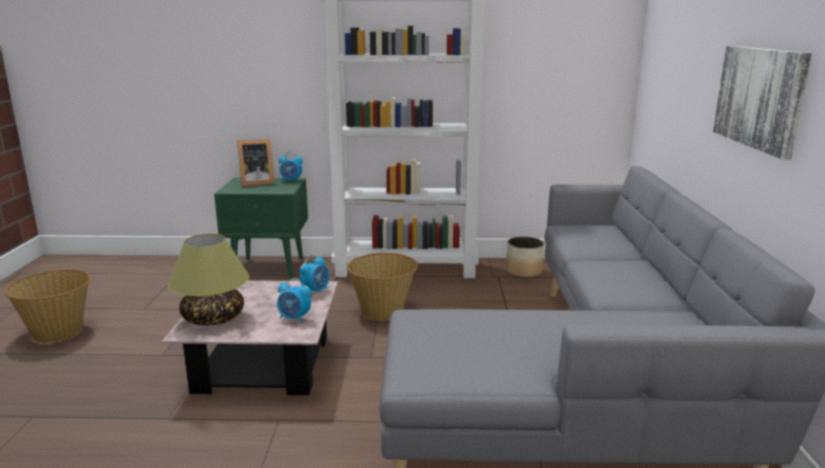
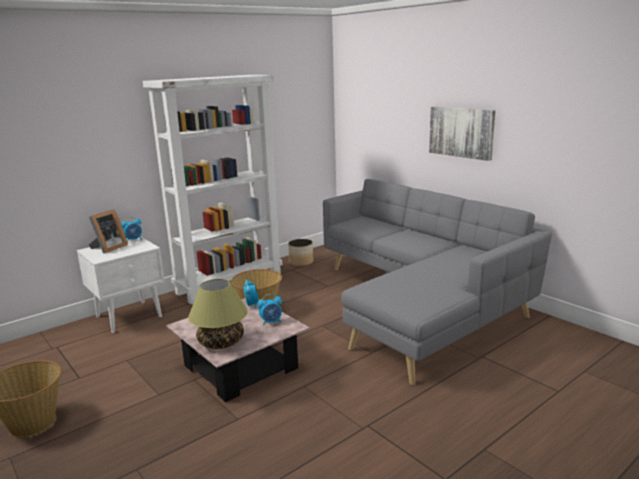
camera: 40 degrees left, 0 degrees up
green nightstand [214,178,308,279] -> white nightstand [77,236,165,333]

